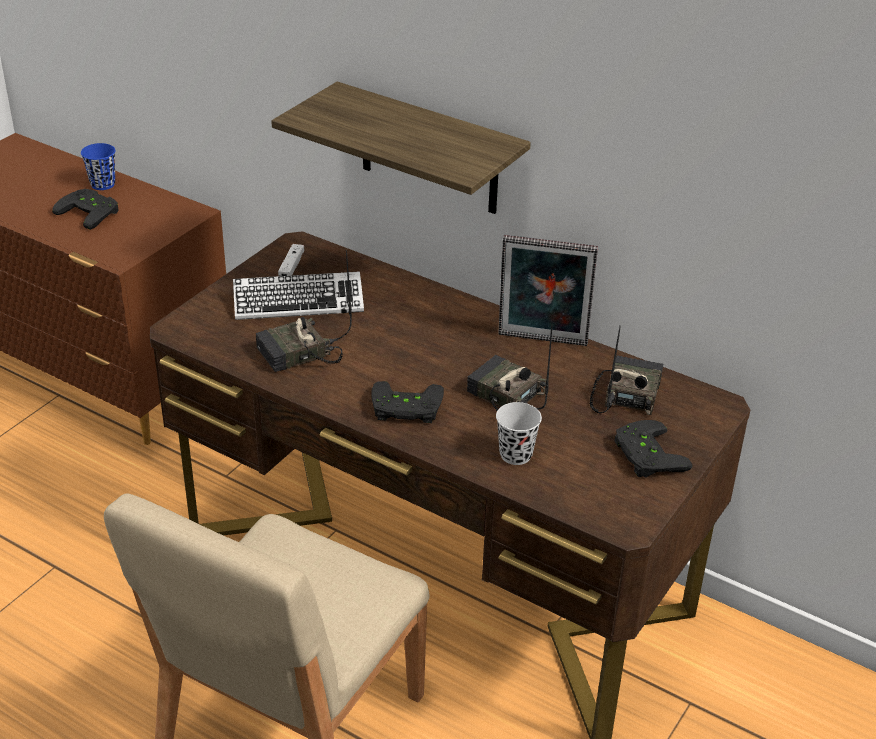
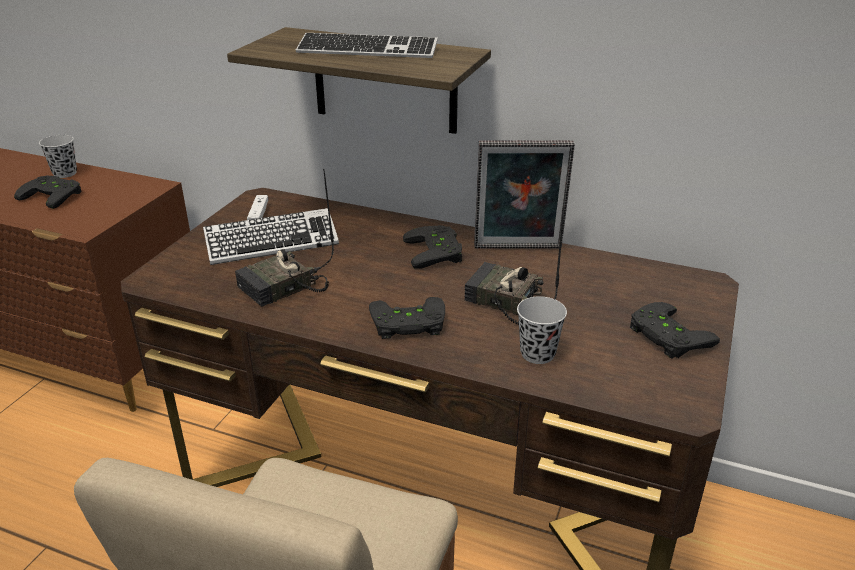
camera: 10 degrees left, 5 degrees down
blue cup [81,143,115,190] -> black cup [39,135,77,178]
radio [590,325,664,415] -> none
none -> keyboard [296,33,438,58]
none -> black game controller [403,225,462,269]

